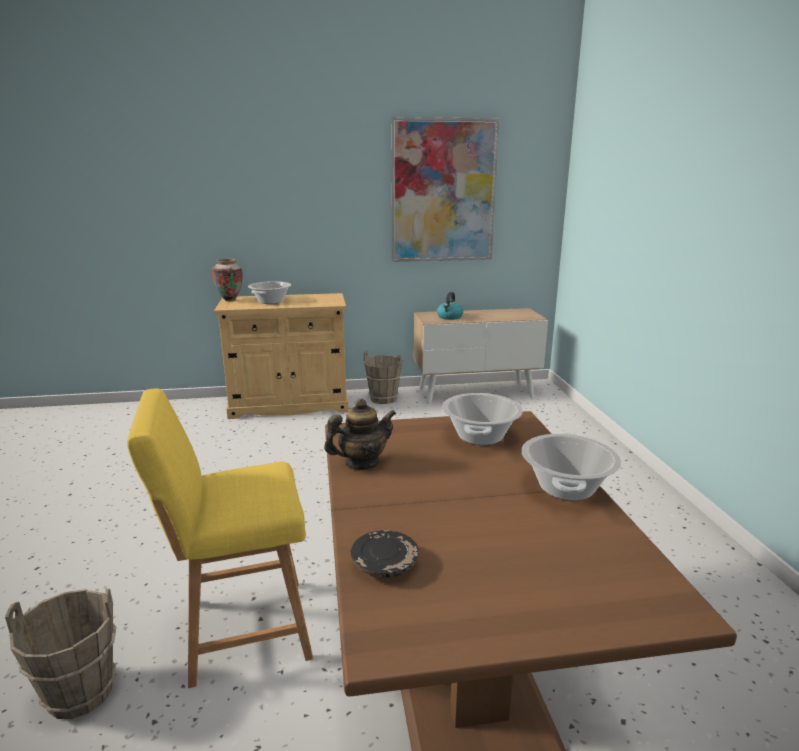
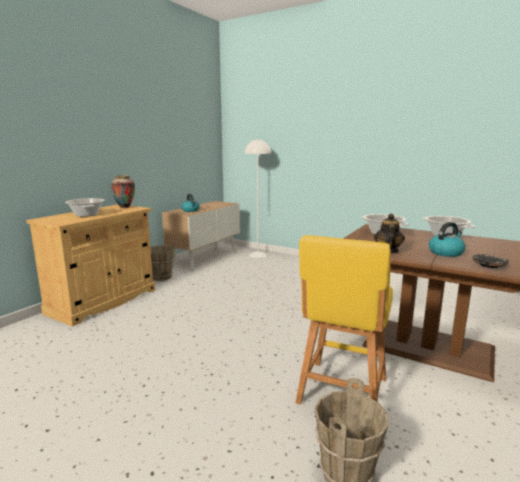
camera: 50 degrees left, 5 degrees down
vase [212,259,243,302] -> vase moved to [111,175,135,208]
picture [391,117,499,262] -> none
none -> white floor lamp [245,139,271,258]
none -> kettle [429,222,466,257]

